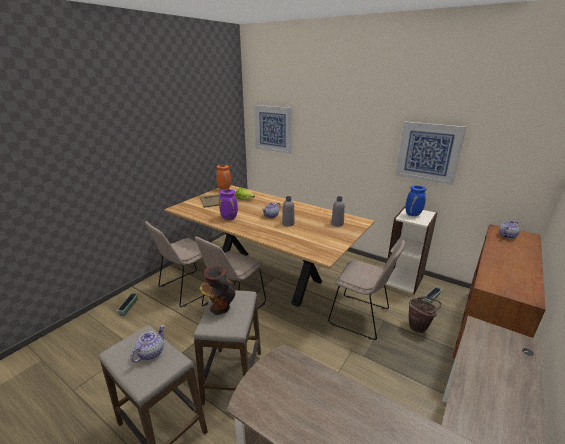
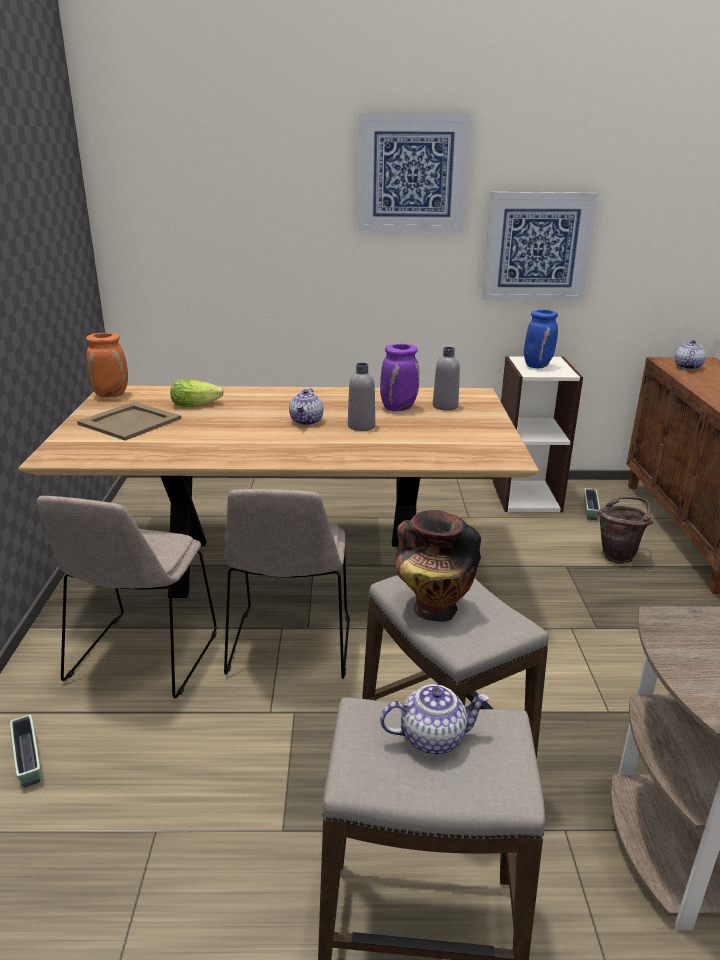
camera: 35 degrees left, 0 degrees up
teapot [131,325,165,362] -> teapot turned 90 degrees clockwise [380,684,489,755]
purple vase [219,189,238,220] -> purple vase moved to [380,344,419,411]
picture [254,105,292,154] -> picture moved to [358,113,471,232]
beige chair [328,240,405,340] -> none

